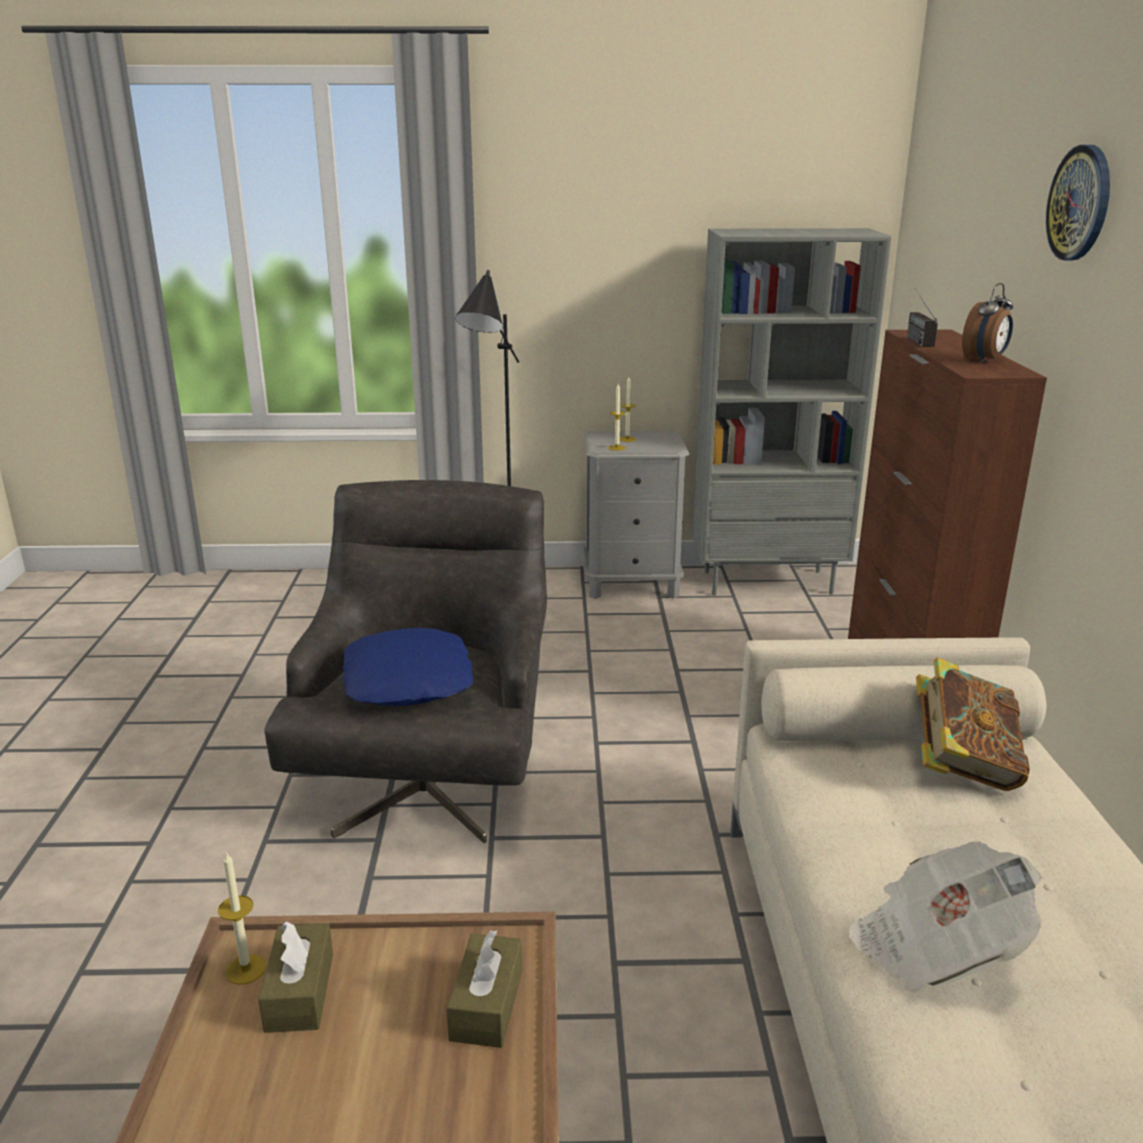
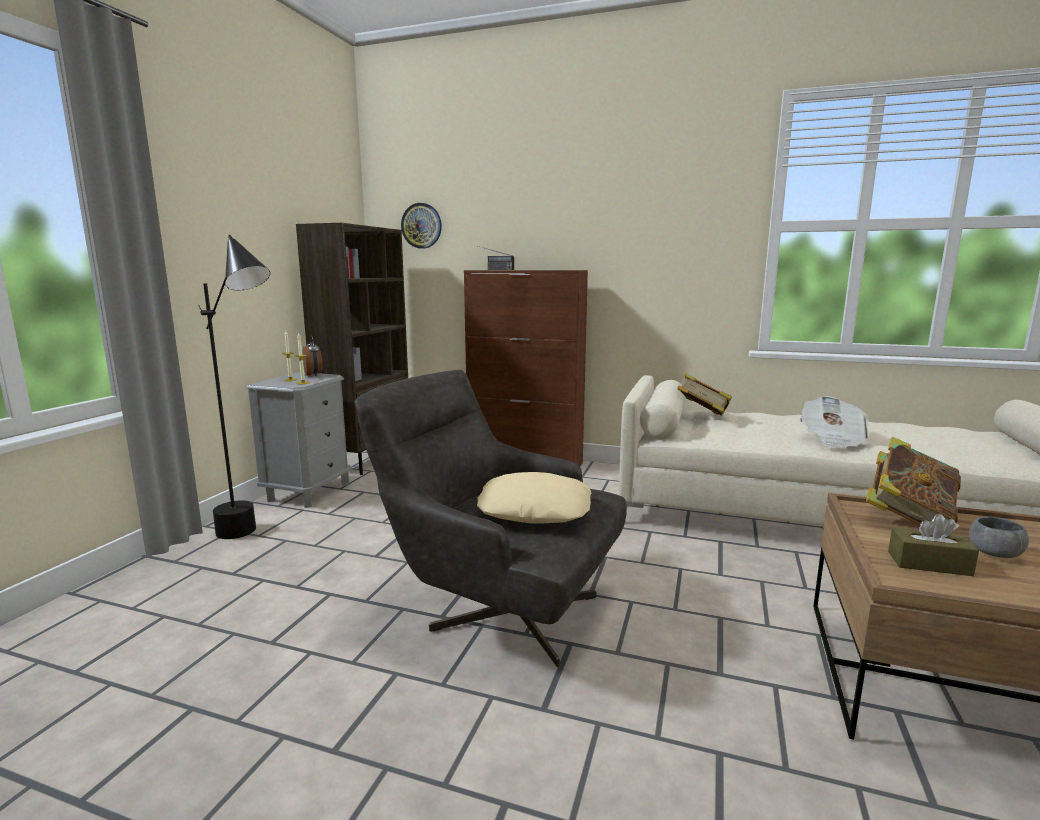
camera: 70 degrees left, 10 degrees down
candle [218,852,266,985] -> none
blue pillow [343,628,473,706] -> beige pillow [477,472,591,524]
brown tissue box [446,930,523,1048] -> book [866,437,961,525]
grey bookcase [693,228,892,596] -> brown bookcase [296,223,408,475]
alarm clock [962,283,1013,363] -> alarm clock moved to [302,336,323,376]
wall clock [1046,145,1110,261] -> wall clock moved to [401,203,442,249]
none -> grey bowl [969,516,1029,558]

